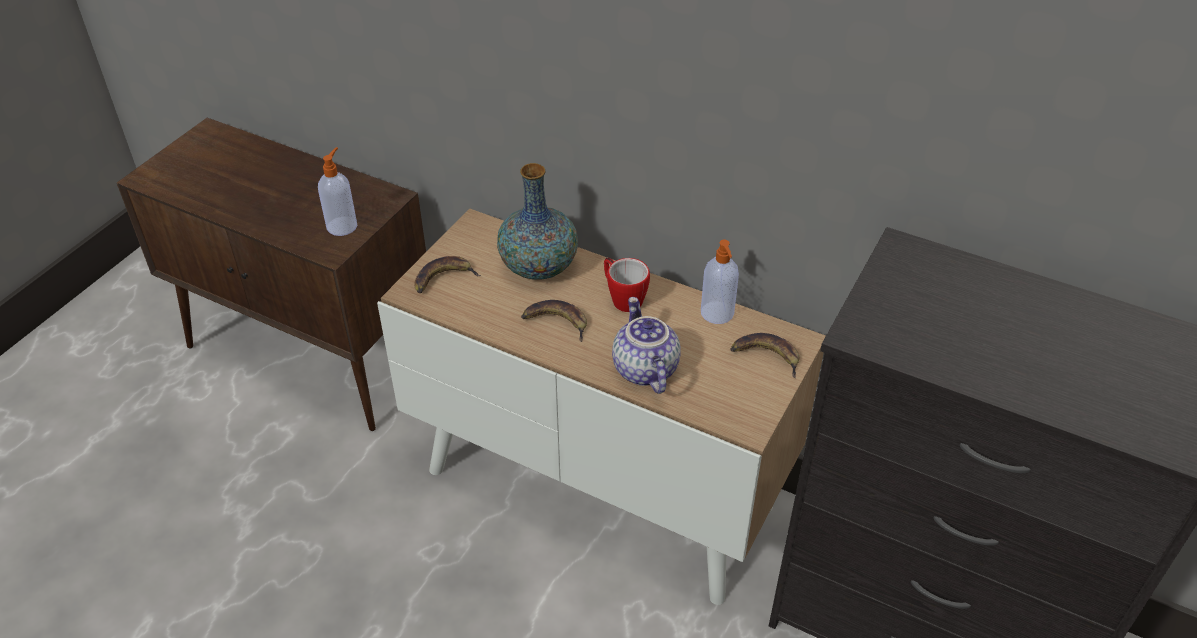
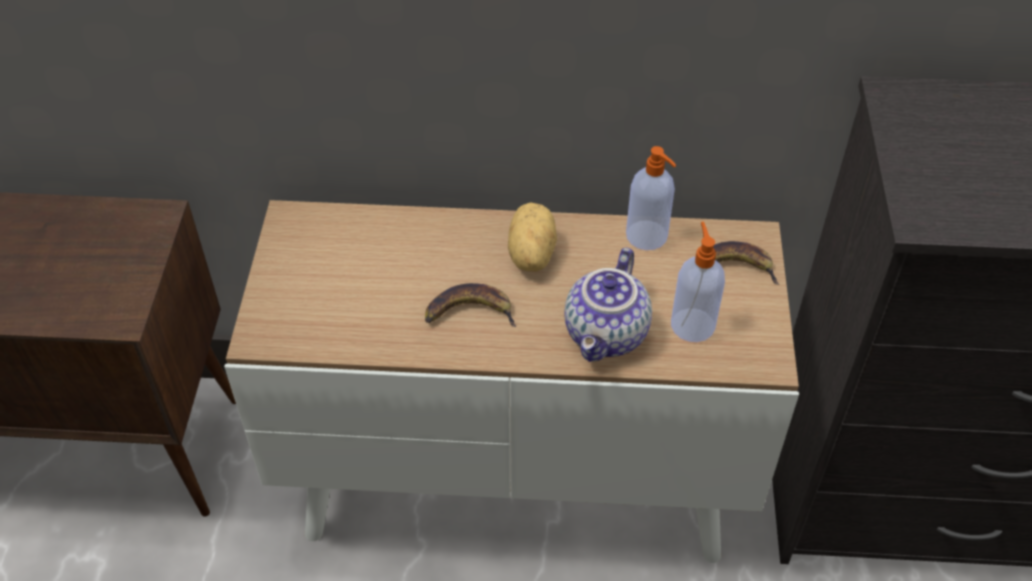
camera: 25 degrees left, 5 degrees up
soap dispenser [318,147,357,236] -> soap dispenser moved to [671,222,725,342]
banana [414,256,481,293] -> none
vase [497,163,578,280] -> none
mug [604,258,650,312] -> potato [508,202,557,271]
teapot [612,297,681,394] -> teapot turned 120 degrees counterclockwise [565,247,652,362]

